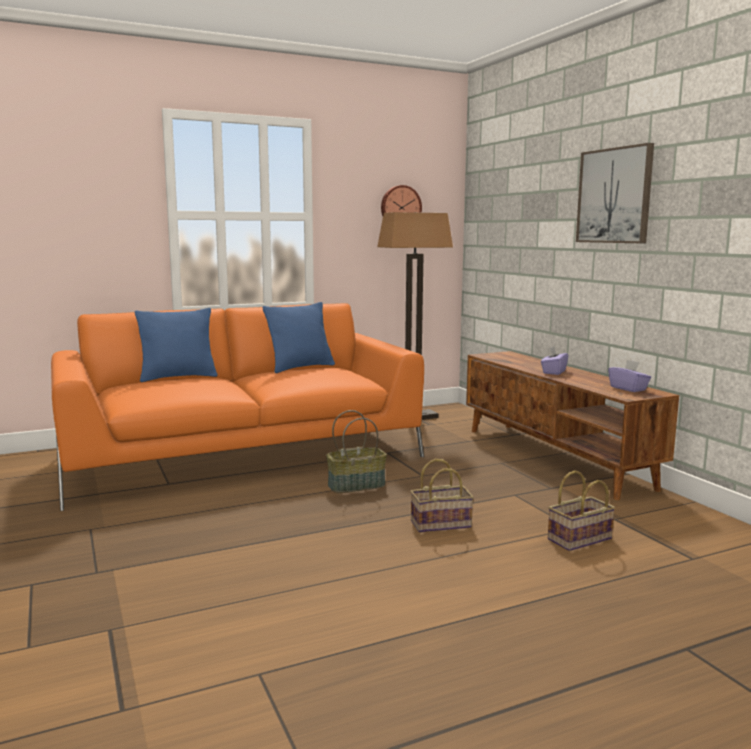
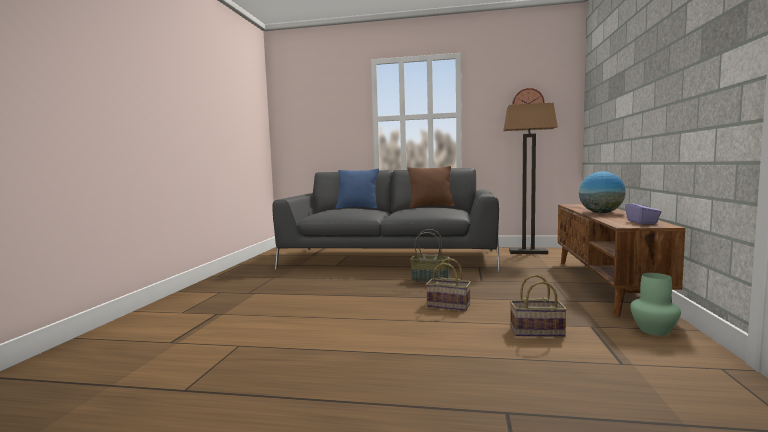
camera: 35 degrees right, 5 degrees down
orange sofa [51,303,424,511] -> grey sofa [272,168,500,272]
blue pillow [263,302,335,373] -> brown pillow [408,166,454,209]
purple tissue box [541,347,569,375] -> globe [579,171,626,213]
picture [576,143,654,243] -> none
none -> green vase [630,273,681,336]

